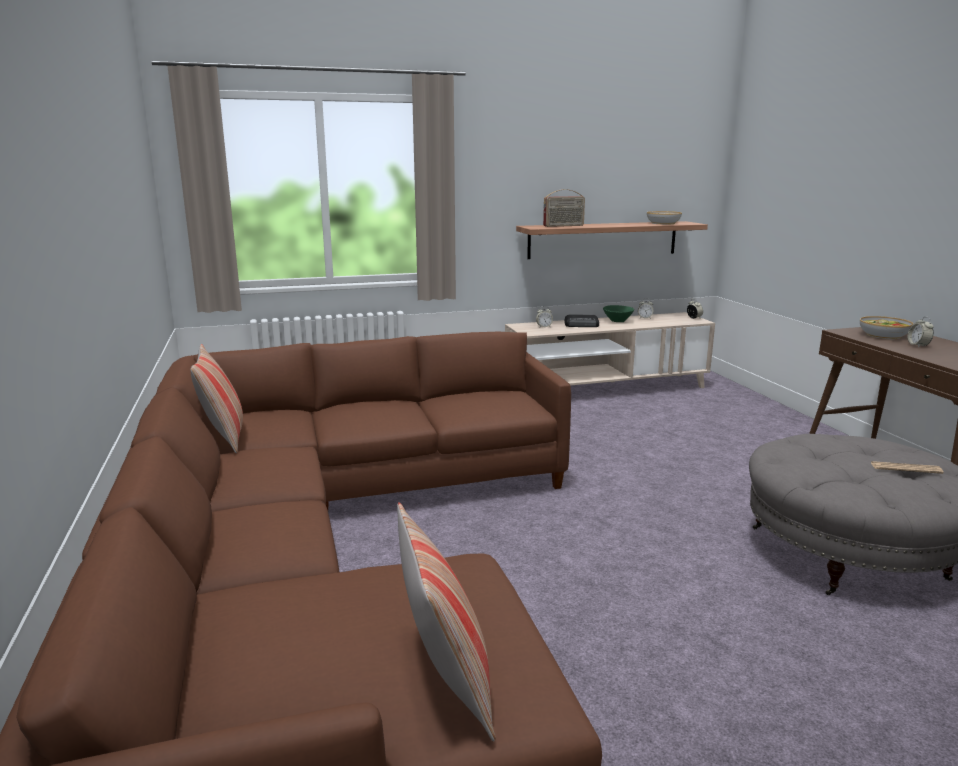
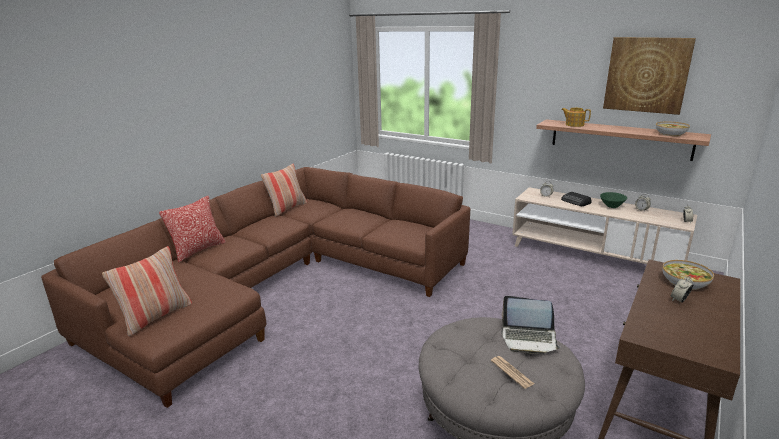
camera: 50 degrees right, 5 degrees up
radio [543,189,585,227] -> teapot [561,108,591,127]
none -> pillow [159,196,226,263]
none -> laptop [501,296,561,354]
none -> picture [603,37,696,115]

